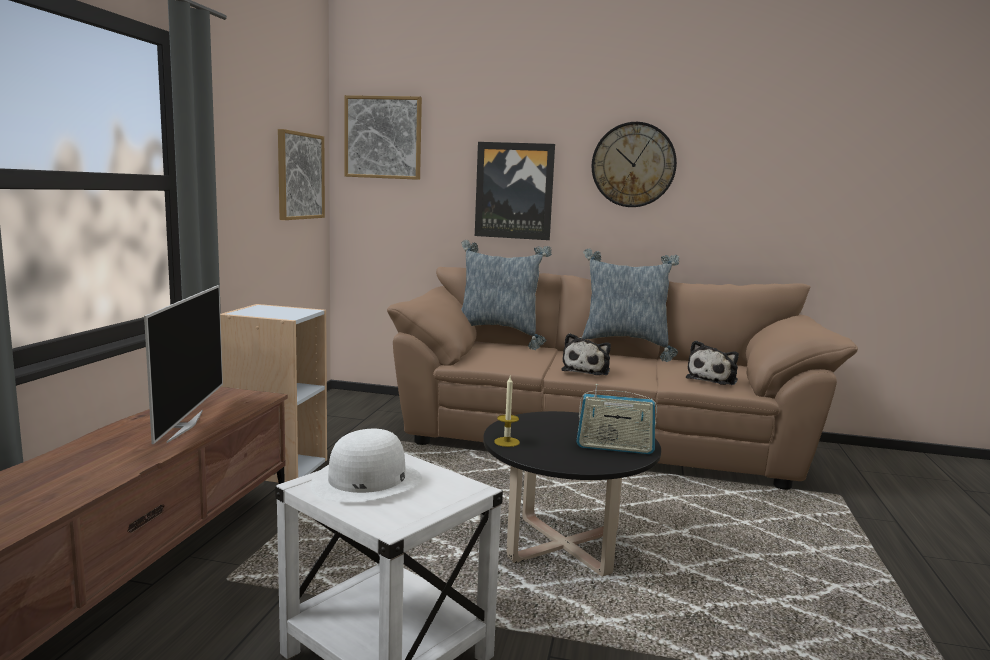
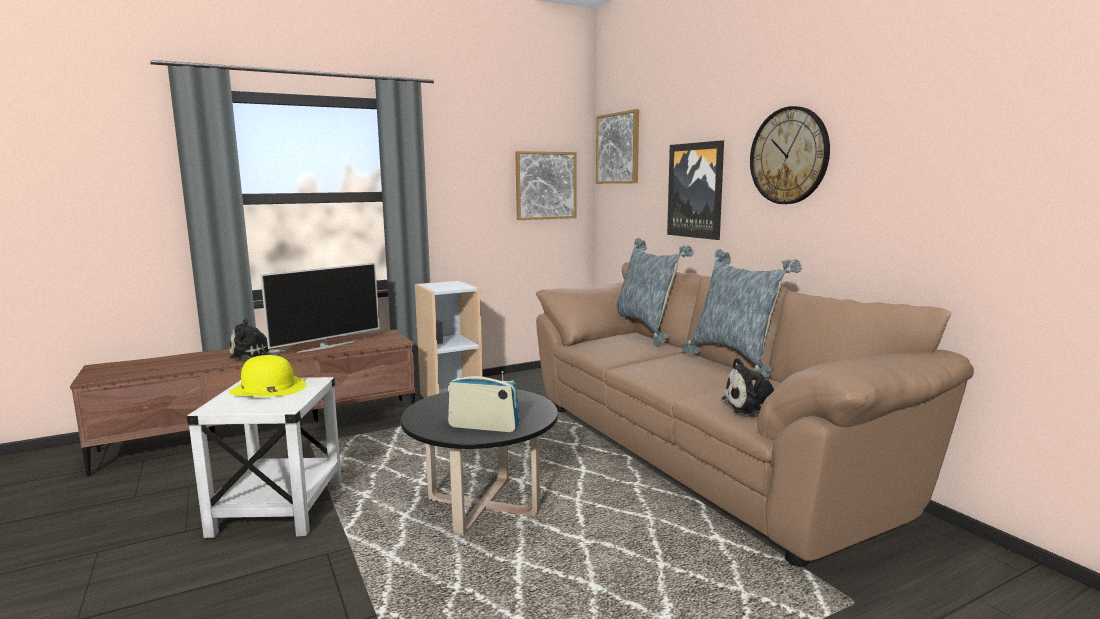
camera: 50 degrees right, 0 degrees up
white hat [310,429,422,503] -> yellow hat [229,355,307,397]
candle [494,377,520,447] -> none
plush toy [562,333,611,375] -> plush toy moved to [230,319,289,360]
radio [576,384,657,454] -> radio turned 135 degrees clockwise [448,371,520,432]

